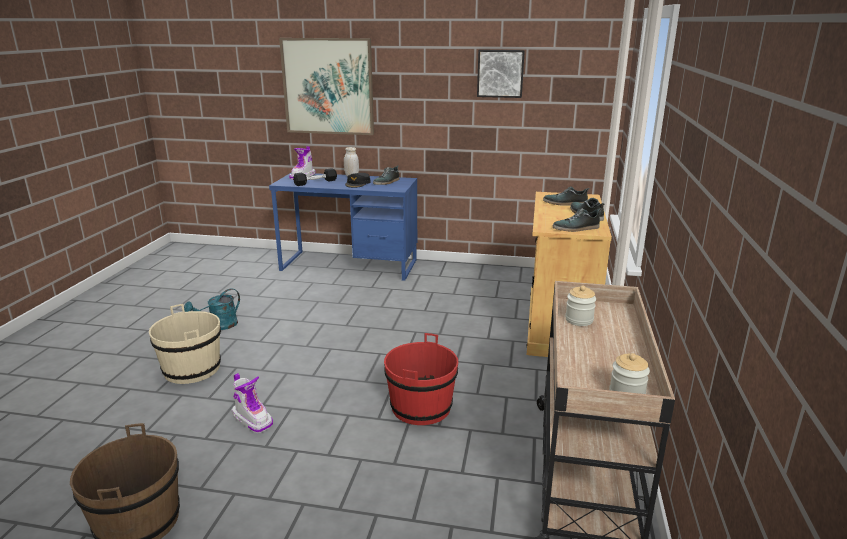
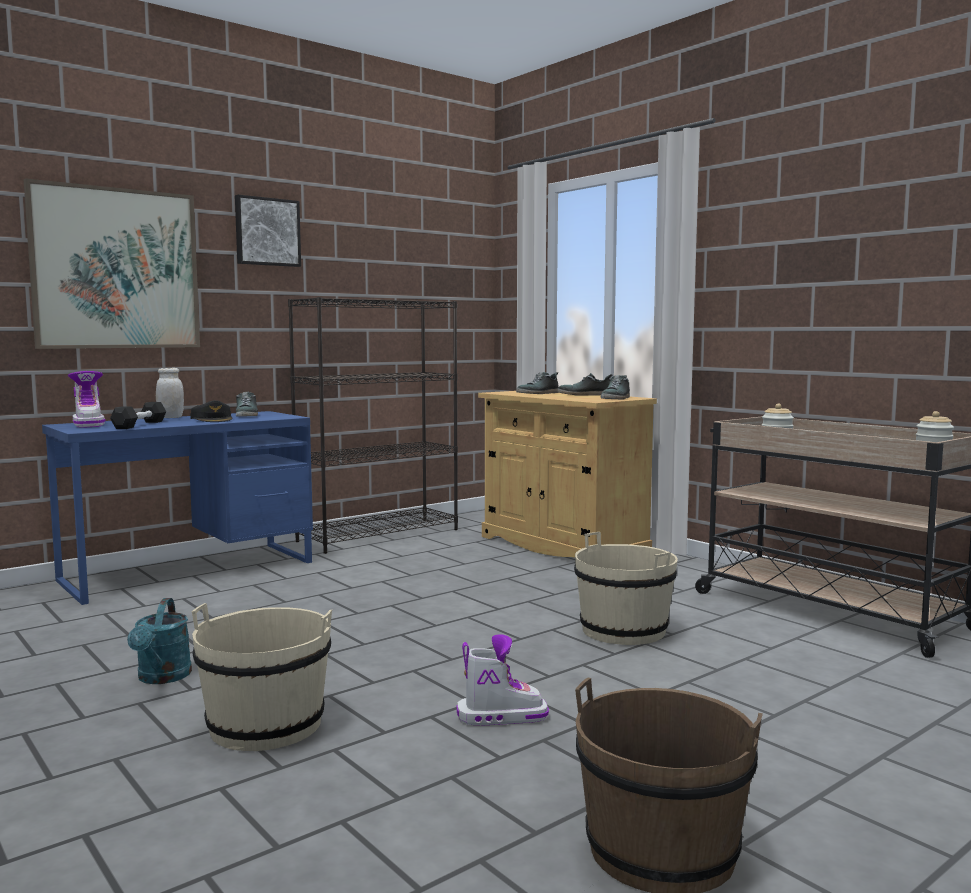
camera: 50 degrees left, 15 degrees down
red bucket [384,333,458,425] -> beige bucket [574,532,678,645]
picture [477,50,525,98] -> picture moved to [235,195,301,267]
none -> black bookcase [288,297,458,554]

